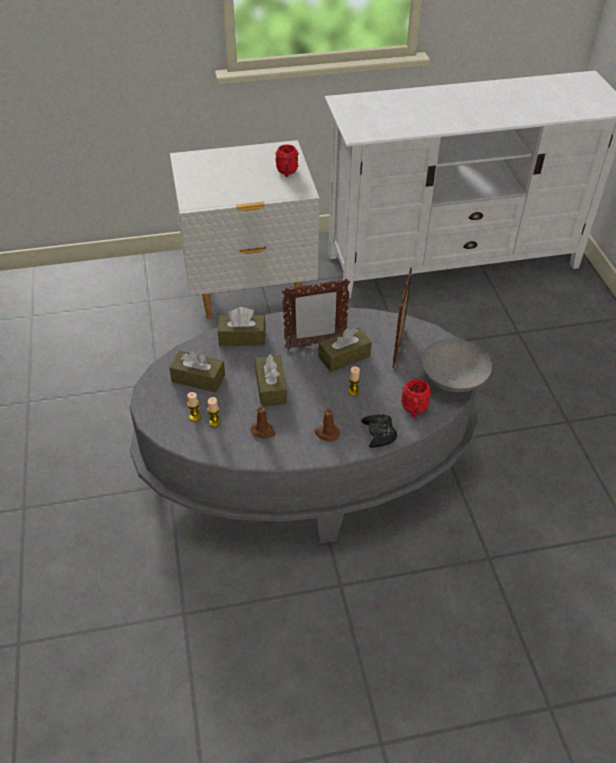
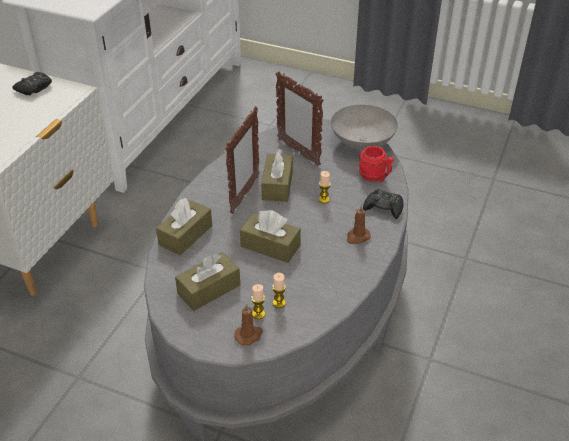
camera: 55 degrees left, 5 degrees down
brown candle [251,404,275,439] -> brown candle moved to [234,303,263,345]
red mug [275,144,299,177] -> black game controller [13,72,52,95]

